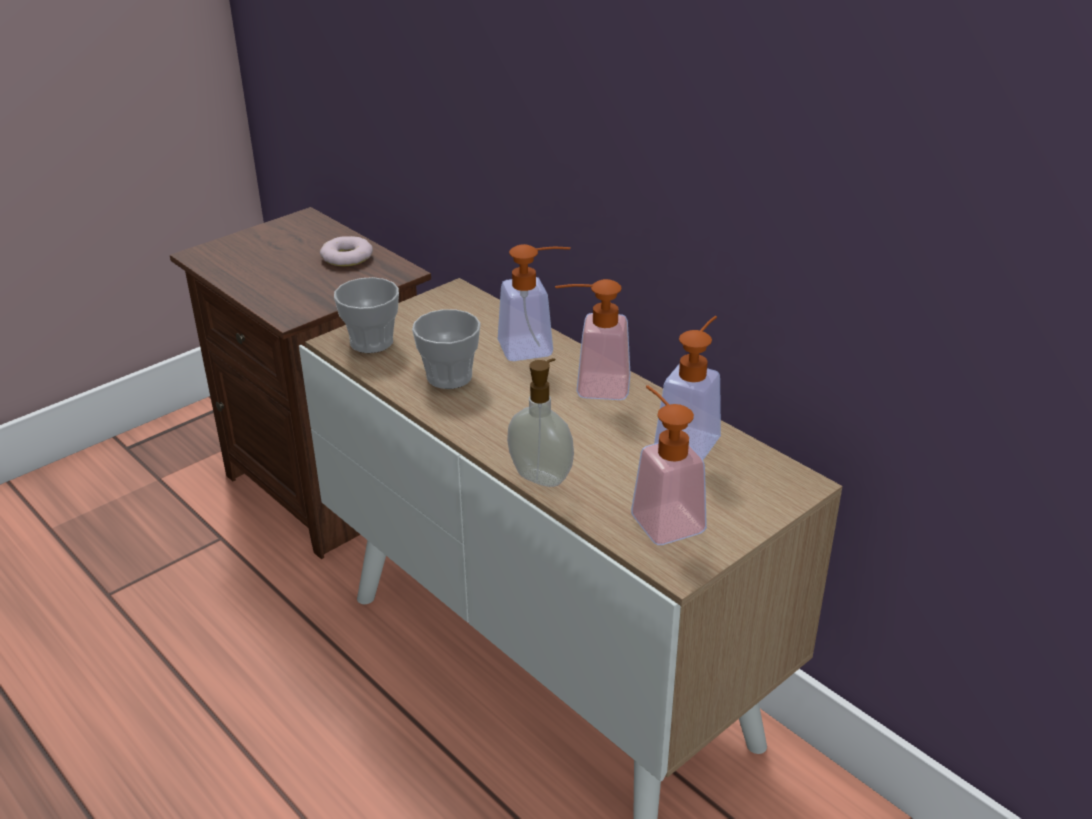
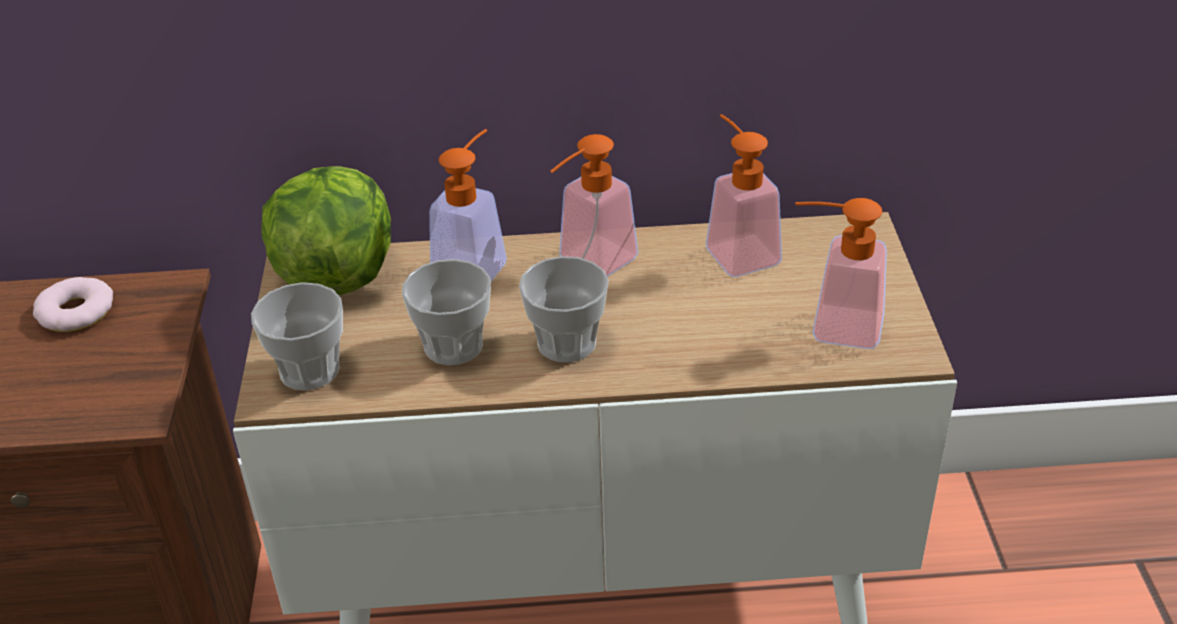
camera: 50 degrees left, 5 degrees up
soap dispenser [507,358,574,487] -> none
none -> lettuce [261,166,391,295]
none -> cup [519,256,609,362]

